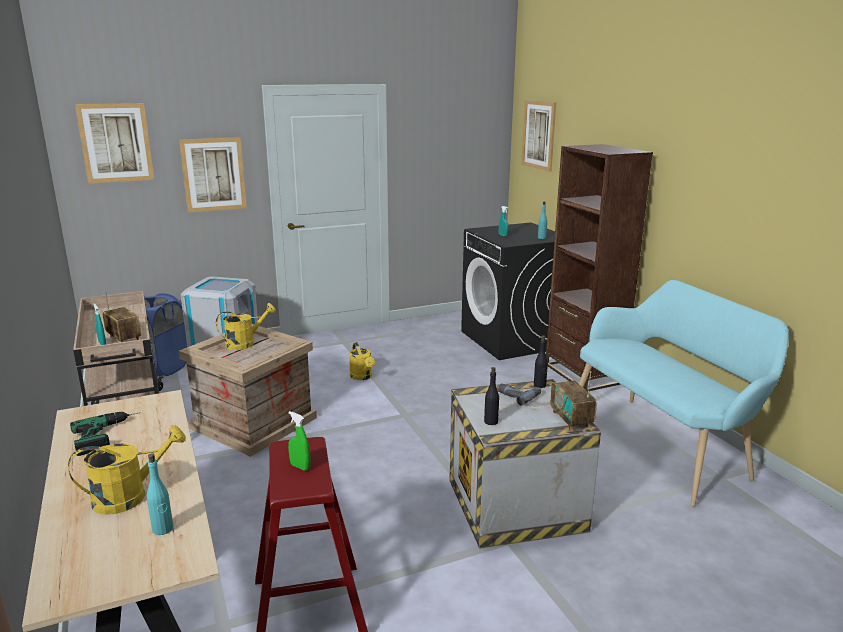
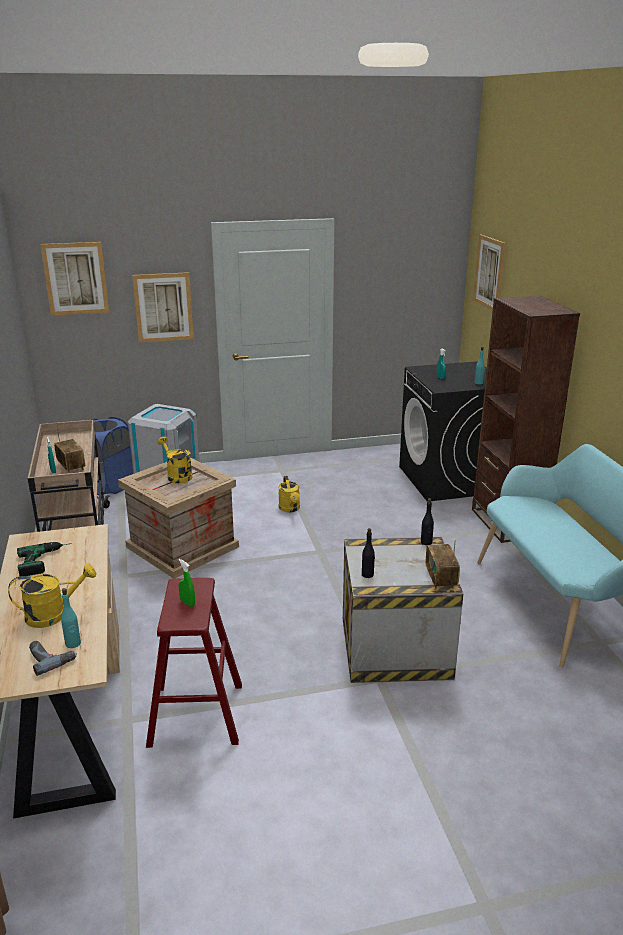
camera: 10 degrees right, 5 degrees up
yellow watering can [216,303,276,350] -> yellow watering can turned 105 degrees counterclockwise [157,436,193,483]
power drill [498,383,541,405] -> power drill moved to [29,641,77,676]

